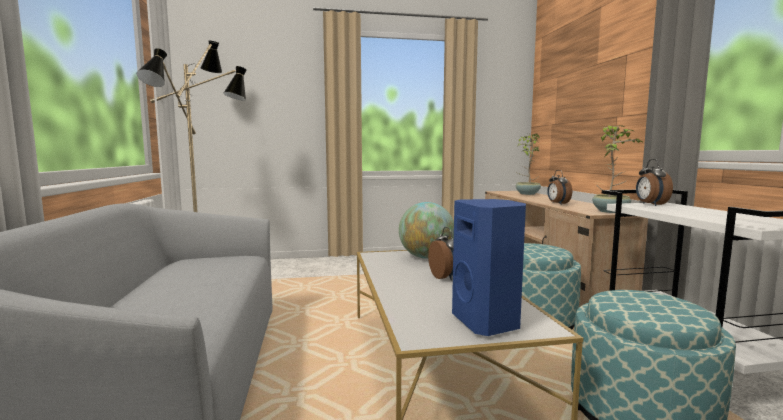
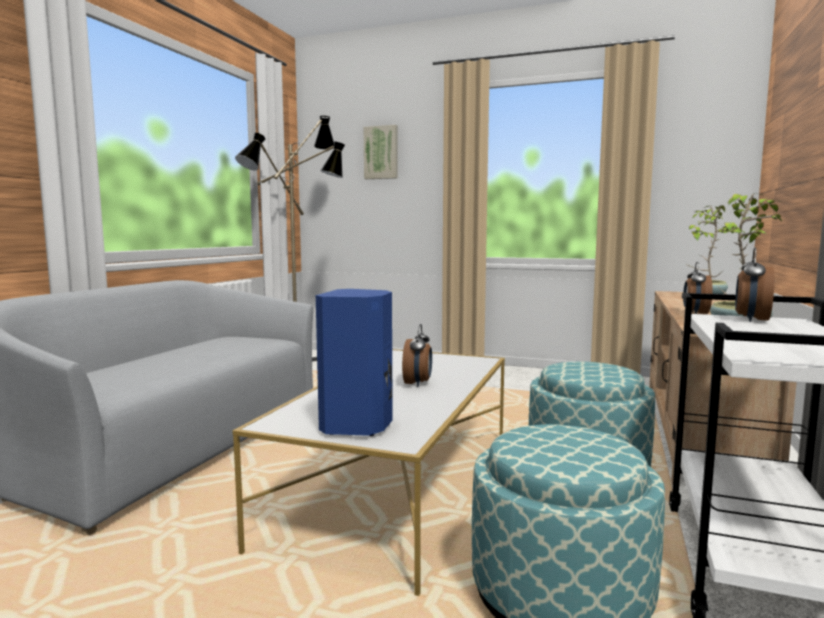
camera: 30 degrees right, 0 degrees up
globe [399,202,454,259] -> none
none -> picture [364,125,398,179]

